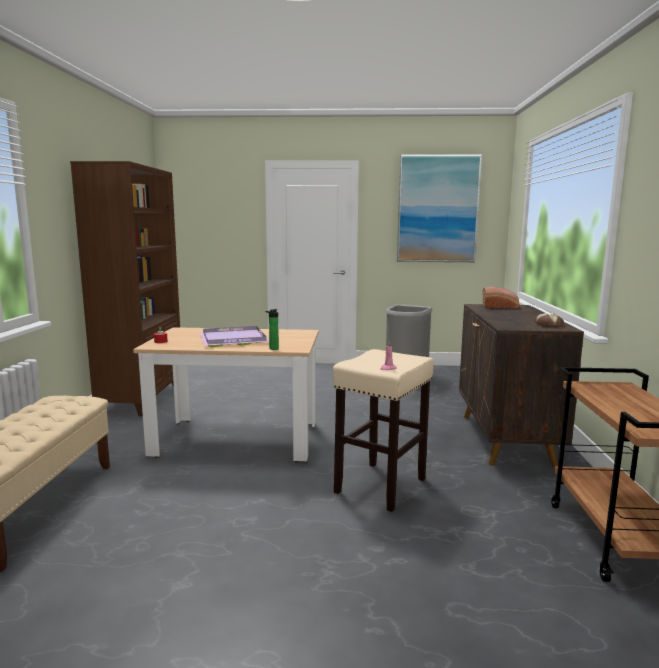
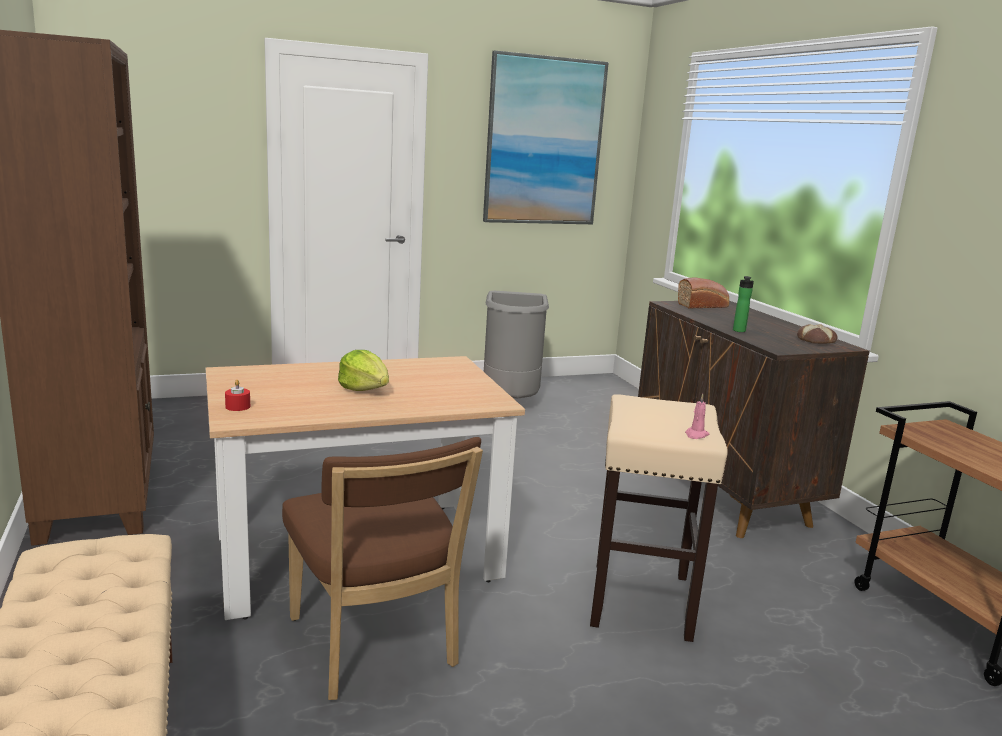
camera: 25 degrees left, 5 degrees up
purple tray [199,326,269,347] -> lettuce [338,350,389,391]
bottle [266,309,279,350] -> bottle moved to [733,276,754,332]
none -> brown chair [282,437,483,700]

